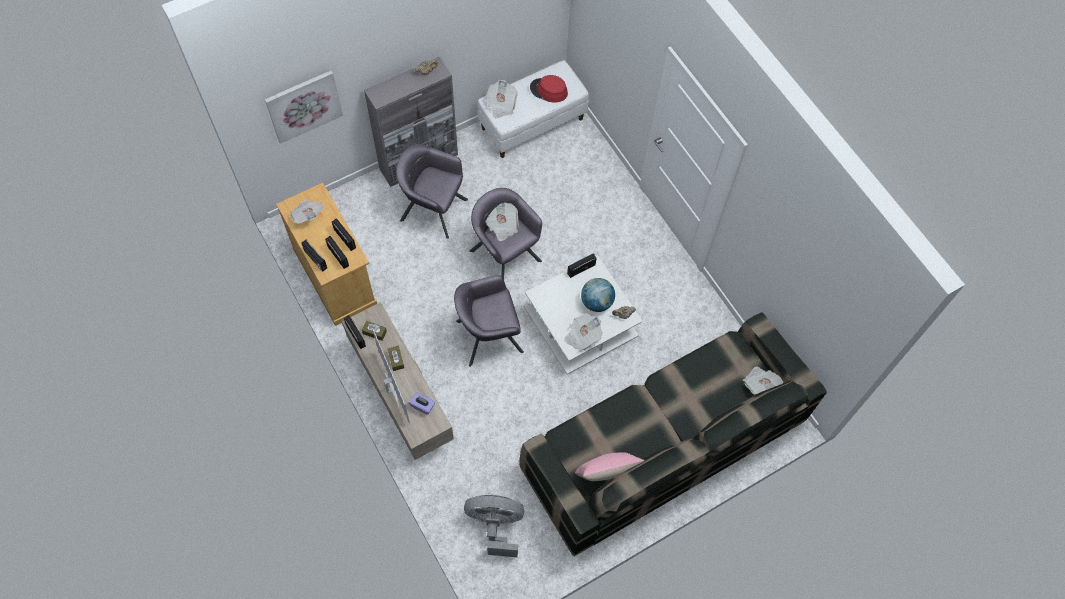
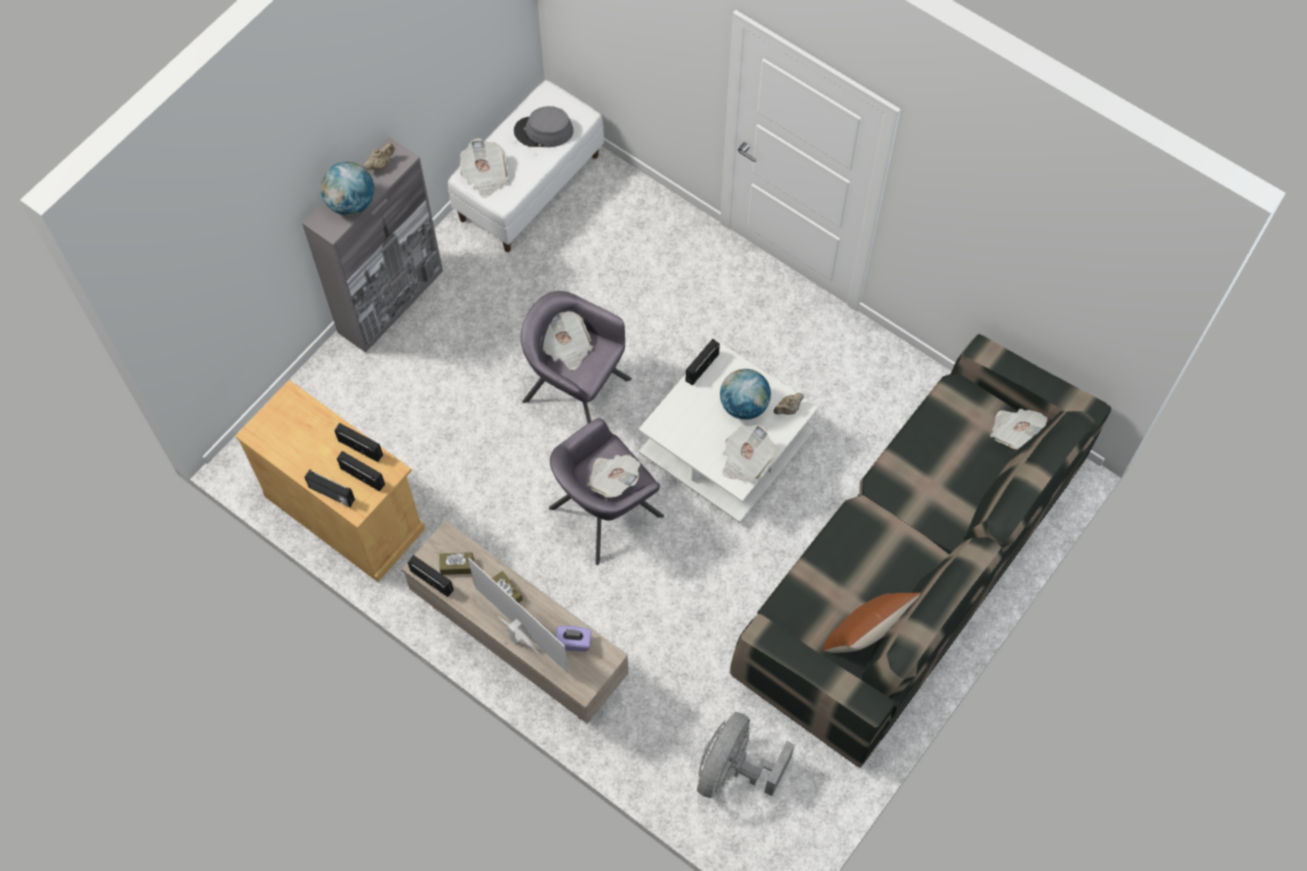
camera: 20 degrees left, 0 degrees up
picture [265,71,343,144] -> none
newspaper [289,199,323,224] -> newspaper moved to [587,455,640,498]
grey armchair [396,144,468,239] -> none
grey fan [464,495,524,557] -> grey fan turned 45 degrees counterclockwise [697,712,795,798]
red hat [530,75,568,103] -> grey hat [514,106,574,148]
pink pillow [575,452,645,481] -> brown pillow [823,593,921,653]
none -> globe [320,162,374,215]

